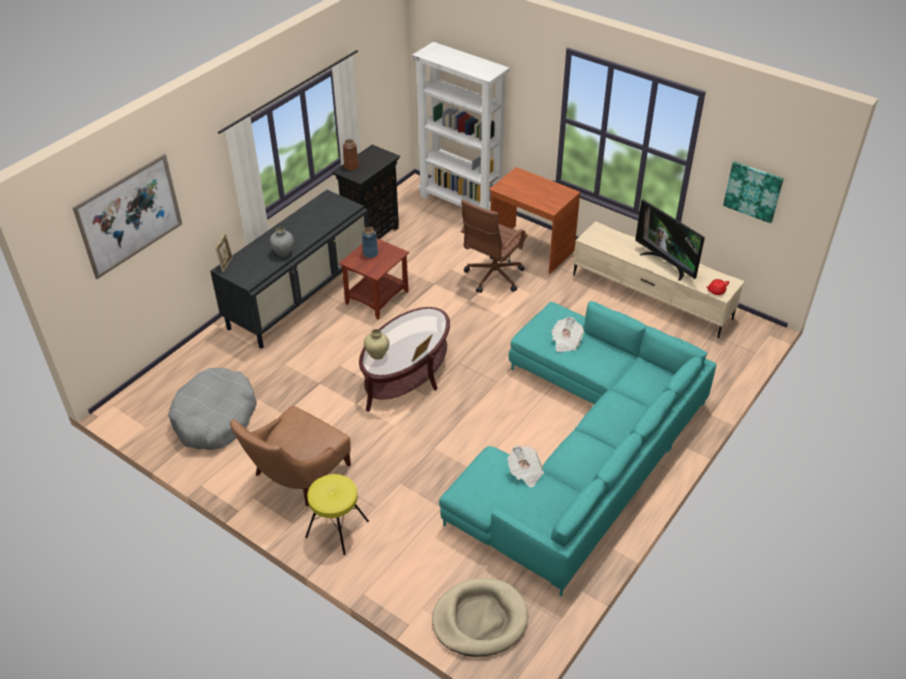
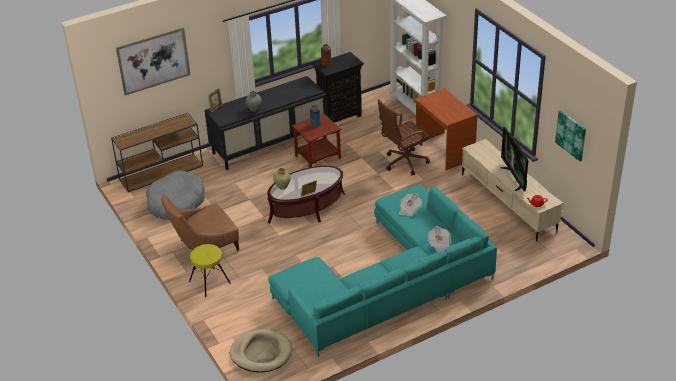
camera: 25 degrees right, 5 degrees down
newspaper [507,445,544,487] -> newspaper moved to [428,226,451,252]
none -> brown console table [111,113,203,192]

